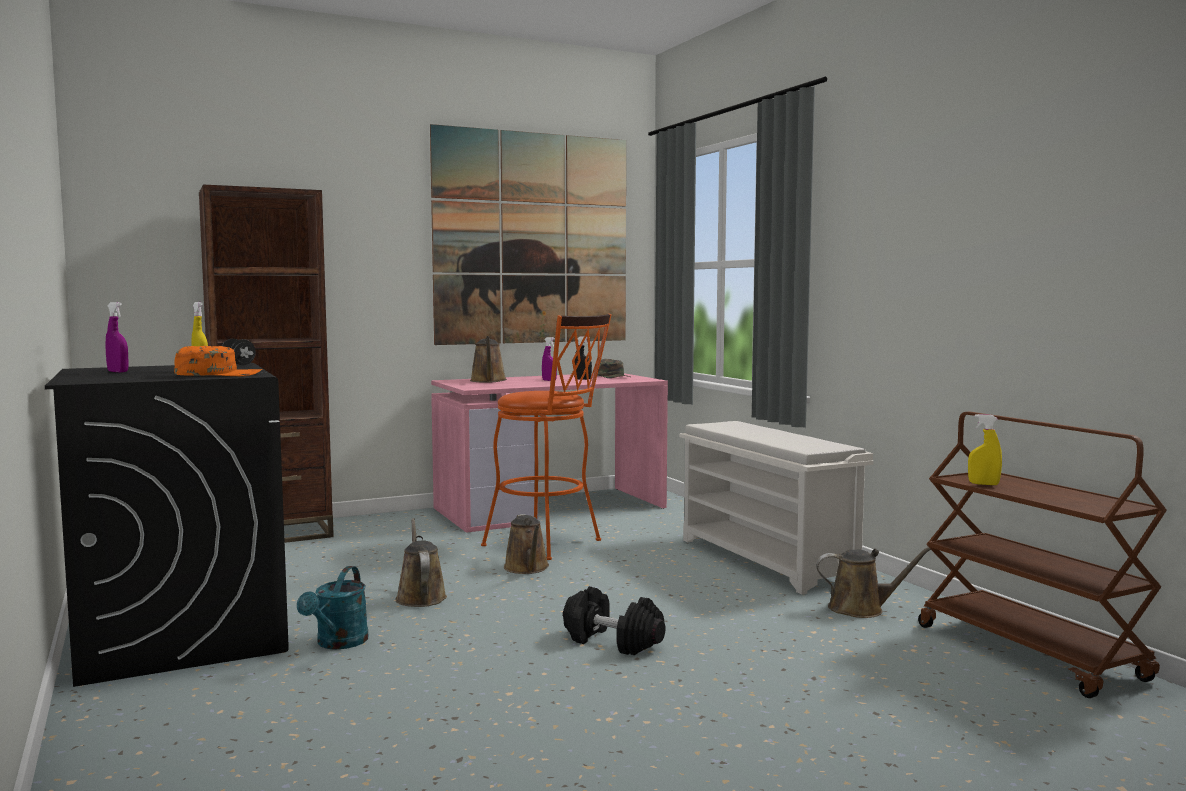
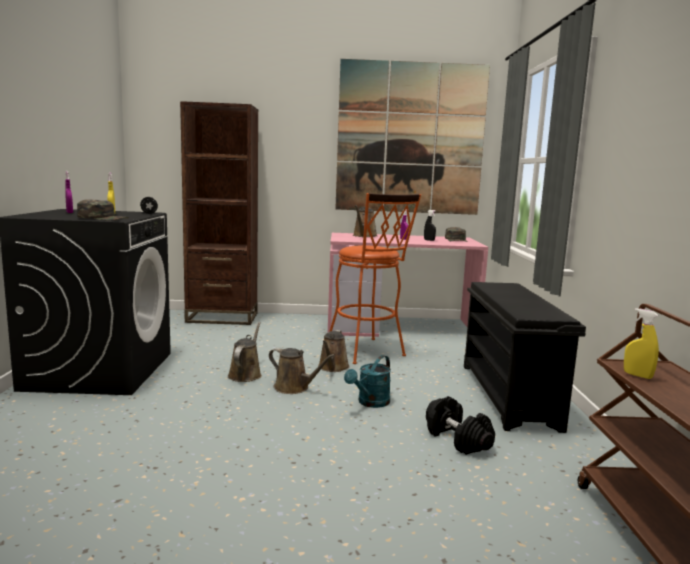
camera: 25 degrees right, 5 degrees up
orange cap [174,346,263,376] -> green cap [77,199,129,221]
turquoise watering can [297,566,369,649] -> turquoise watering can moved to [344,355,391,408]
black dumbbell [563,586,666,655] -> black dumbbell moved to [426,396,495,455]
white shoe rack [679,421,873,594] -> black shoe rack [464,282,586,433]
brown watering can [816,547,931,618] -> brown watering can moved to [269,348,335,394]

